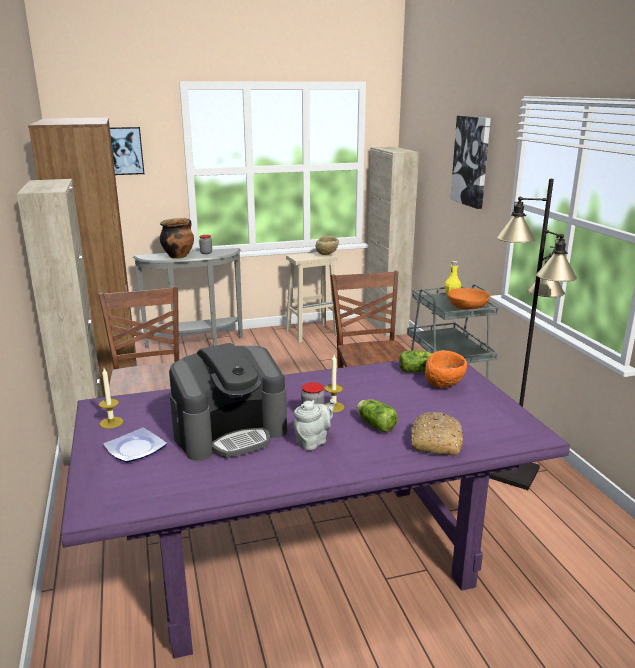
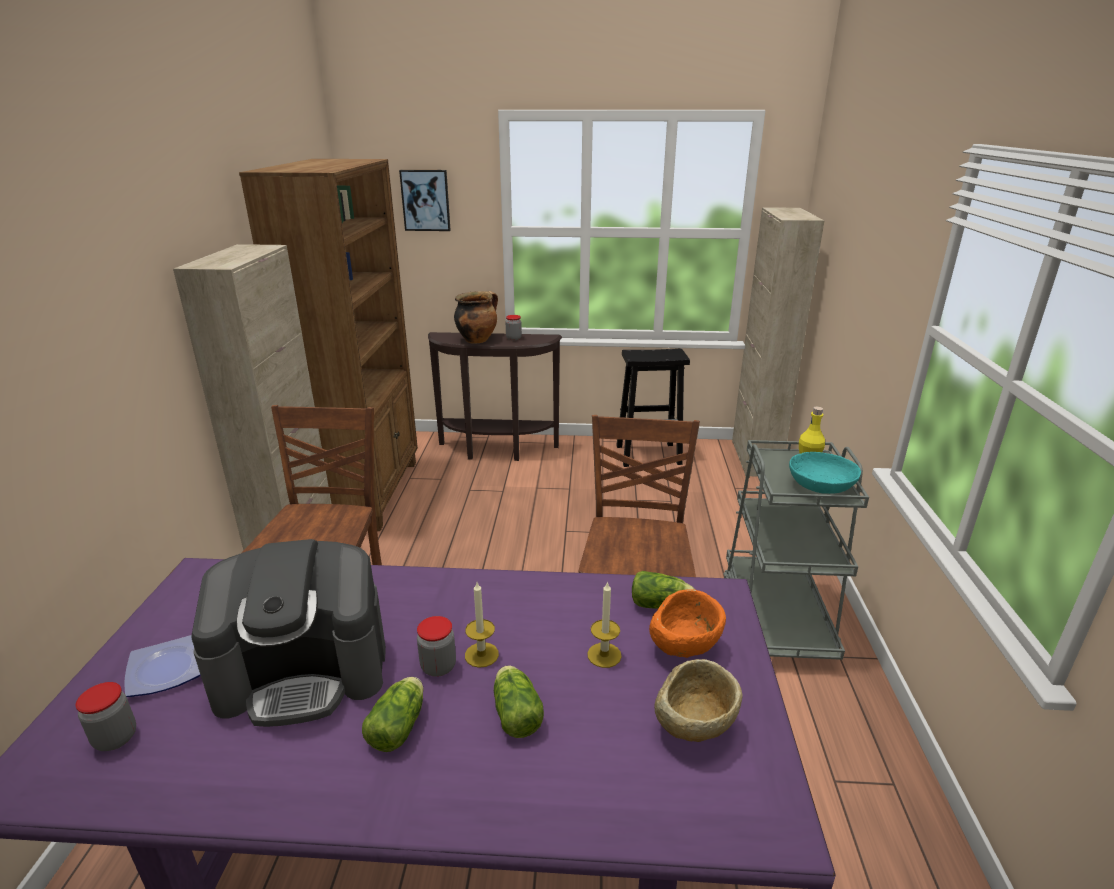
camera: 20 degrees right, 5 degrees up
candle [99,368,123,429] -> candle moved to [588,581,622,668]
grey console table [133,248,243,354] -> brown console table [428,332,562,461]
beige stool [286,252,338,343] -> black stool [616,348,690,467]
grey teapot [294,399,335,450] -> lettuce [362,677,424,752]
beige bowl [316,236,339,255] -> beige bowl moved to [654,659,742,742]
bread [411,412,463,456] -> none
orange bowl [447,288,491,310] -> turquoise bowl [789,452,861,494]
picture [450,116,491,209] -> none
black floor lamp [489,179,577,490] -> none
none -> jar [76,682,136,751]

